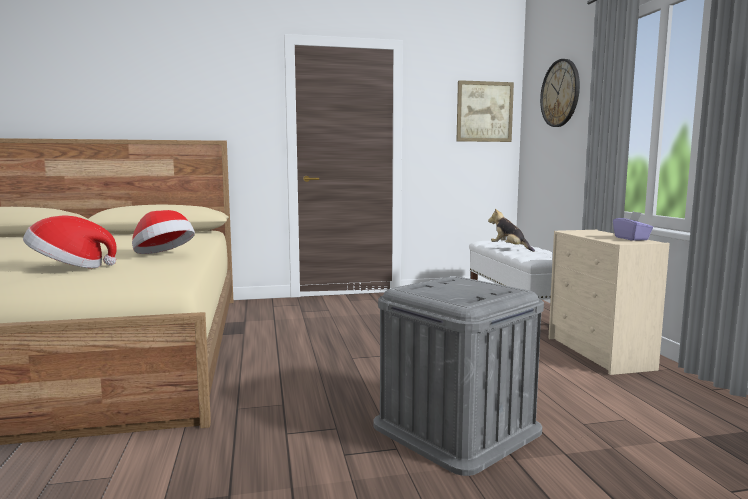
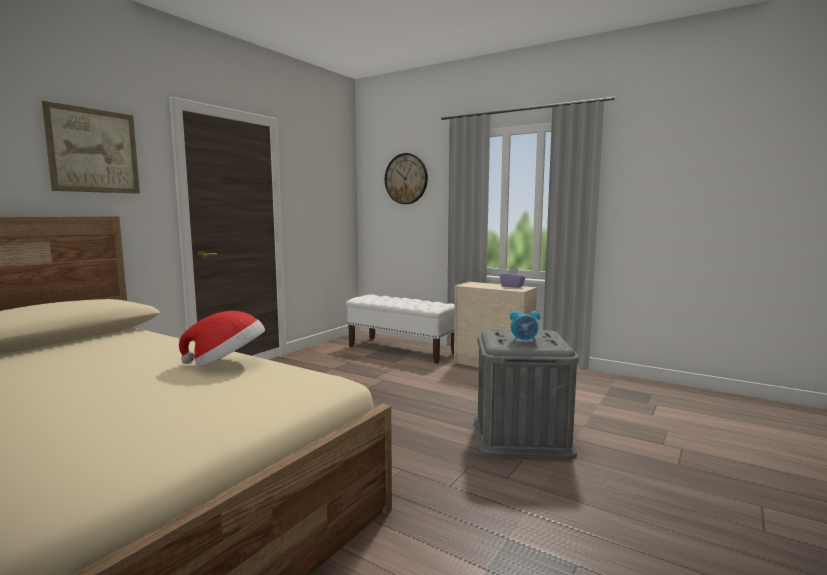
camera: 45 degrees left, 0 degrees up
hat [23,215,117,268] -> none
picture [457,80,514,142] -> picture moved to [42,101,140,194]
plush toy [488,209,535,252] -> none
none -> alarm clock [510,306,540,343]

